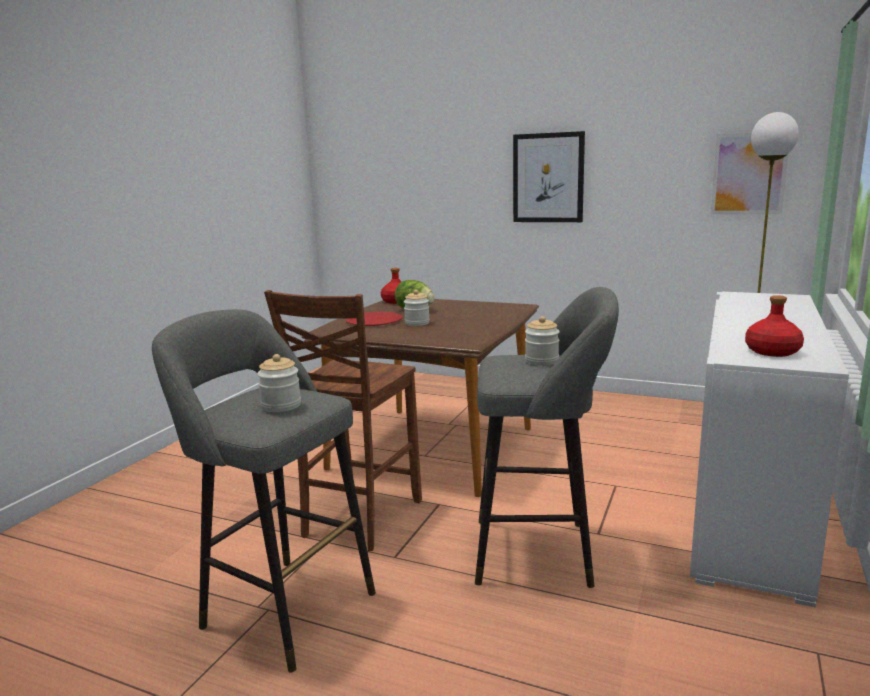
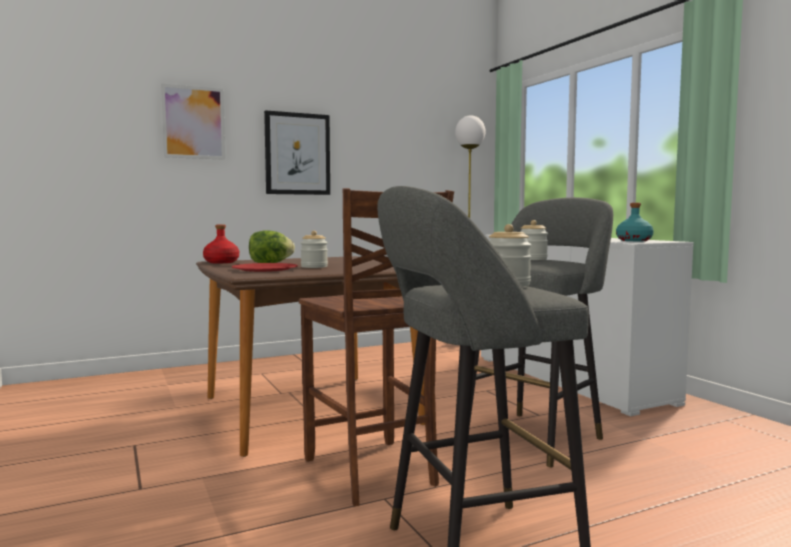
camera: 50 degrees left, 10 degrees down
picture [711,133,788,214] -> picture moved to [161,83,225,160]
red bottle [745,295,804,357] -> turquoise bottle [616,203,654,241]

